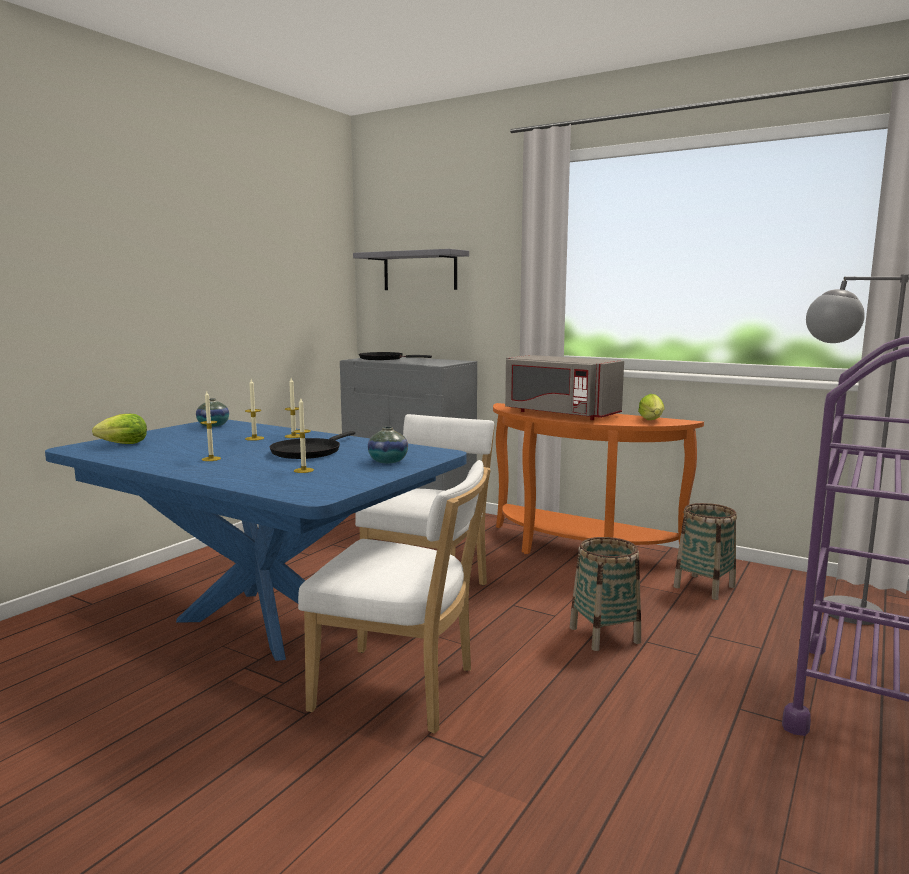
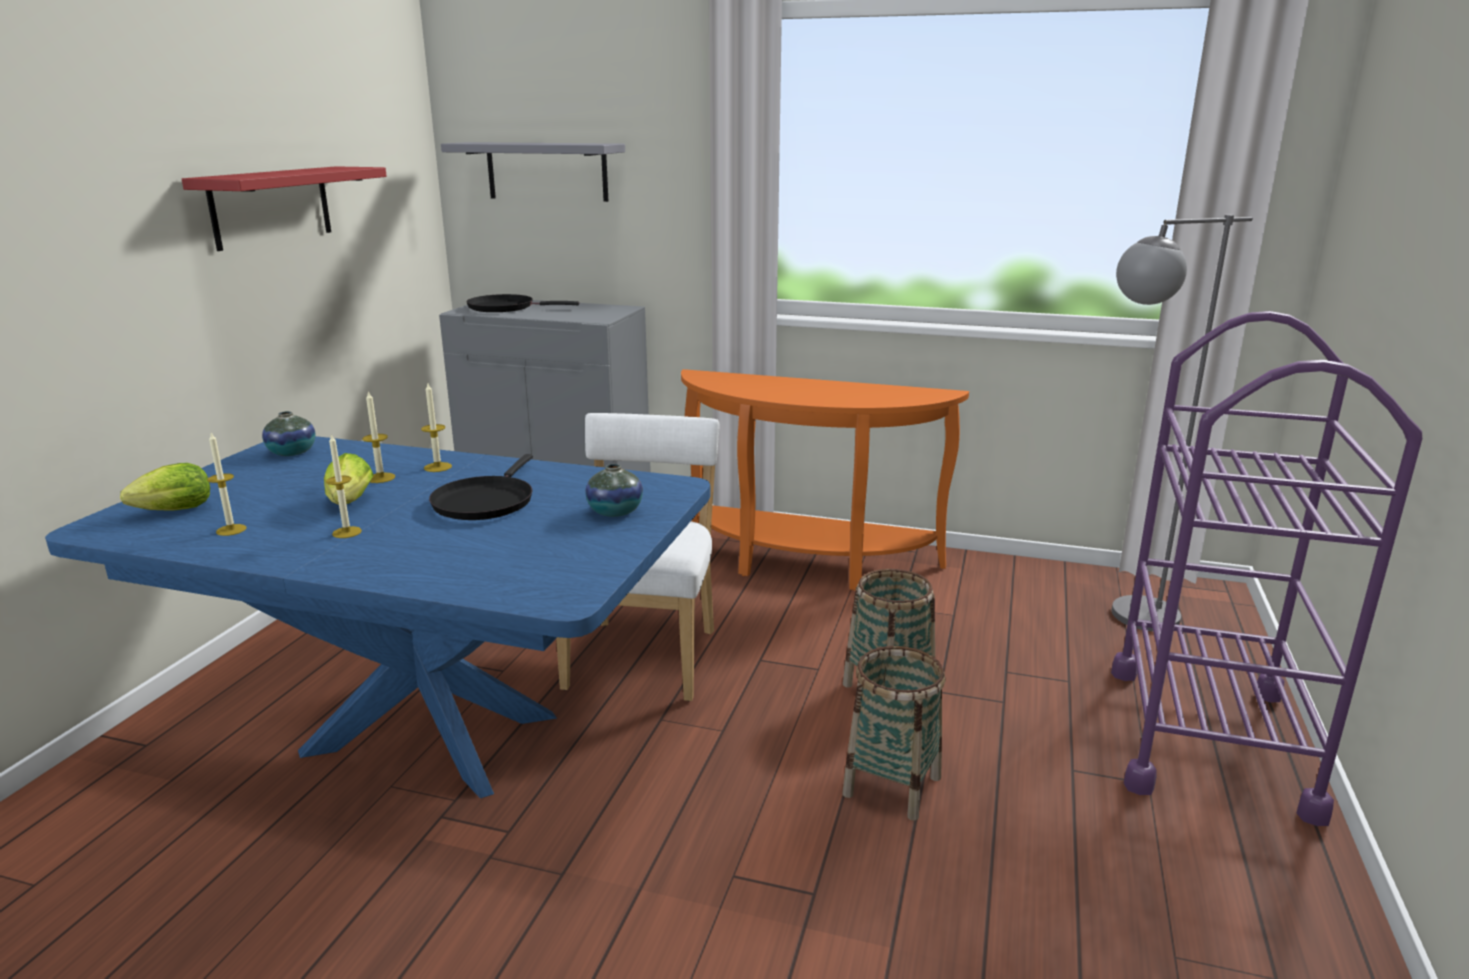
camera: 15 degrees left, 10 degrees up
candle [294,398,314,473] -> candle moved to [207,433,246,536]
white chair [298,460,491,734] -> none
grey microwave [505,355,624,420] -> none
lettuce [638,394,664,420] -> lettuce moved to [324,453,373,505]
basket [673,503,737,600] -> basket moved to [843,646,946,821]
none -> red shelf [182,166,387,251]

